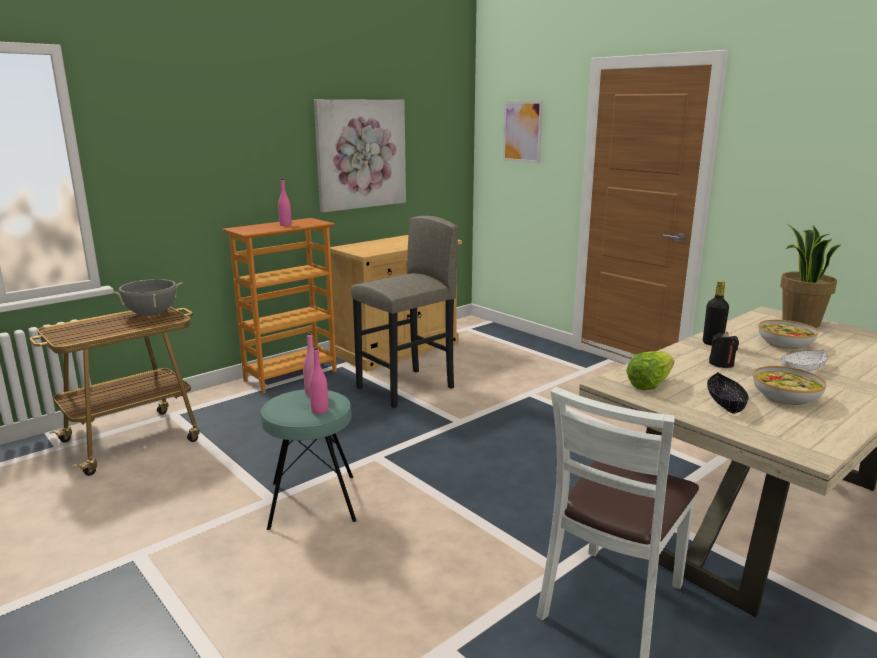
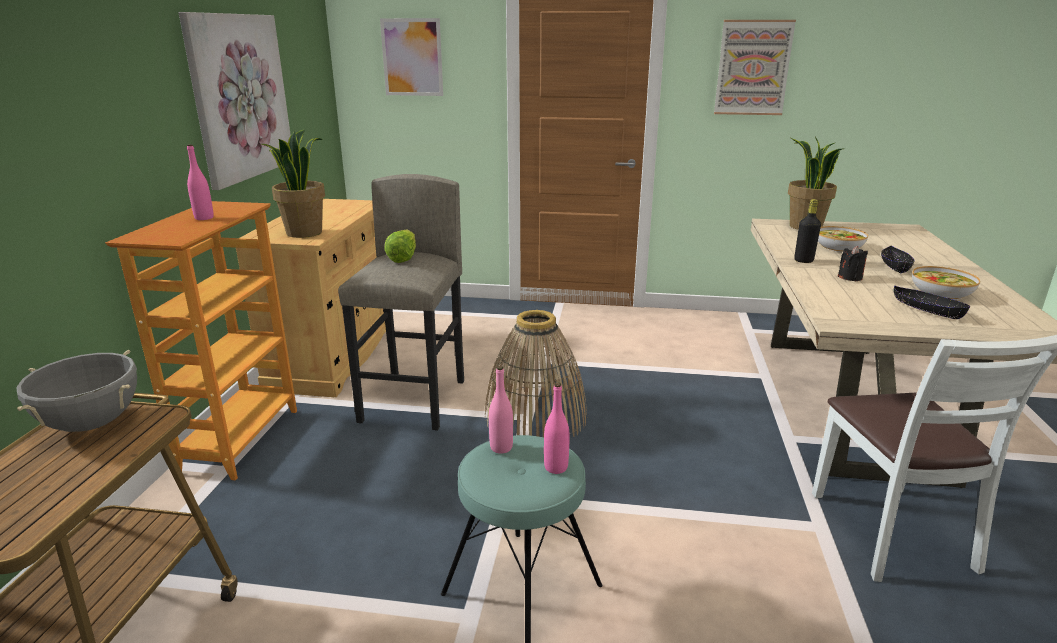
camera: 40 degrees left, 5 degrees up
lettuce [626,351,674,390] -> lettuce moved to [384,229,416,263]
white bowl [782,350,828,372] -> black bowl [881,246,915,273]
none -> potted plant [262,130,325,238]
none -> basket [485,310,587,438]
none -> picture [714,20,796,115]

